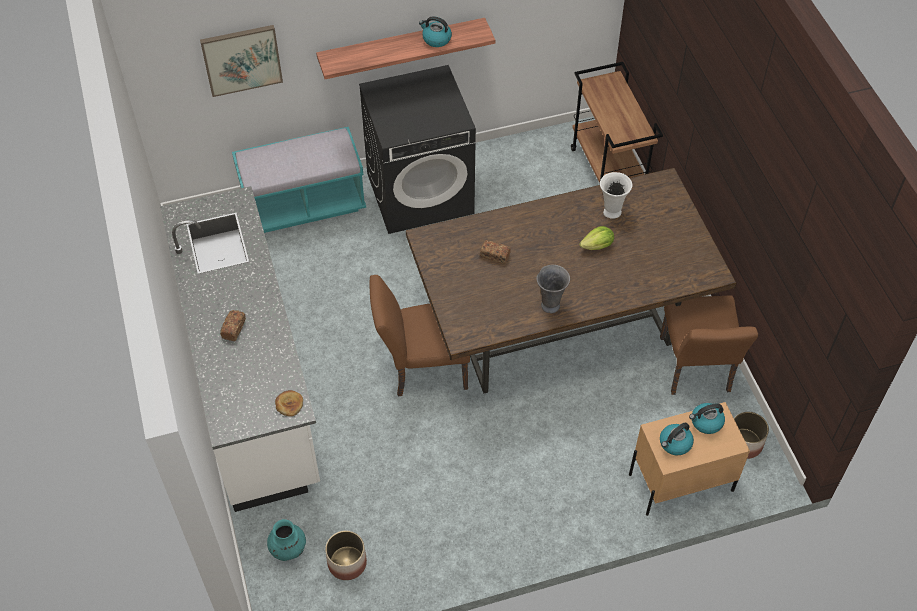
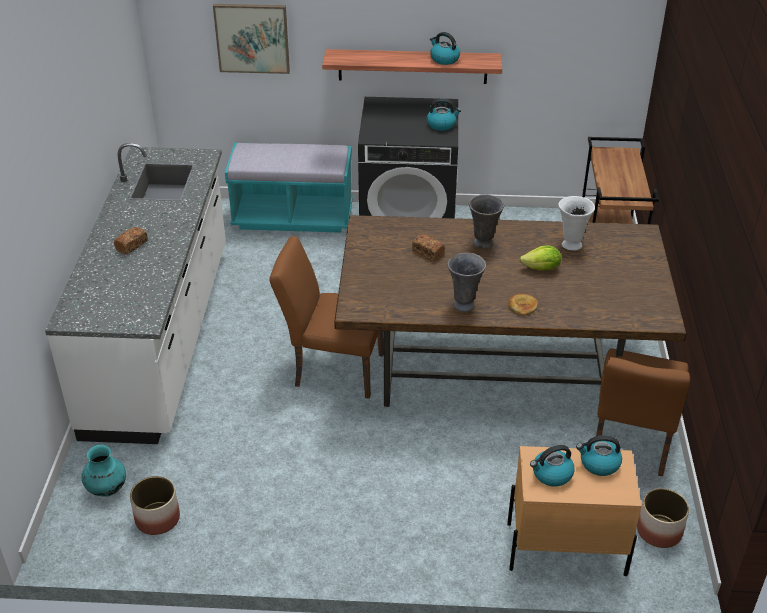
camera: 20 degrees right, 15 degrees down
bread [275,390,303,416] -> bread moved to [508,294,538,316]
none -> kettle [427,99,461,131]
none -> grey vase [469,194,505,249]

